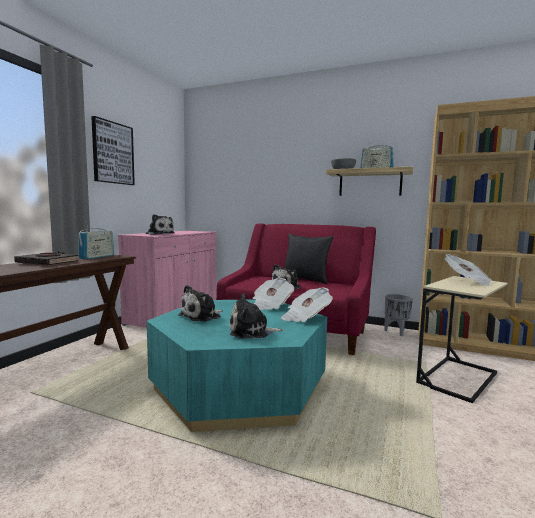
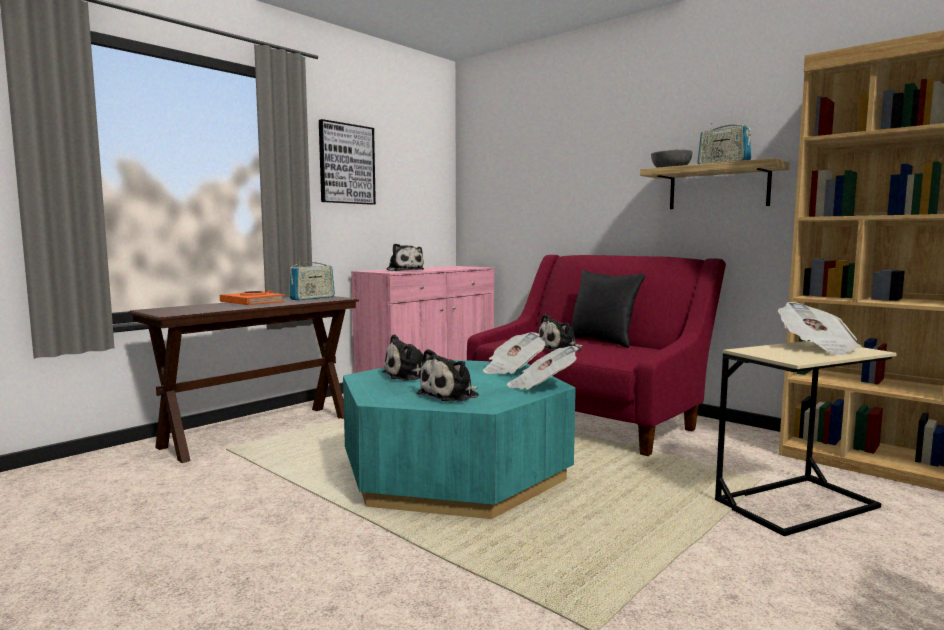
camera: 20 degrees right, 0 degrees up
black book [14,252,78,265] -> orange book [220,290,285,305]
plush toy [230,294,283,338] -> plush toy turned 60 degrees counterclockwise [416,349,479,402]
grey planter [385,294,413,336] -> none

